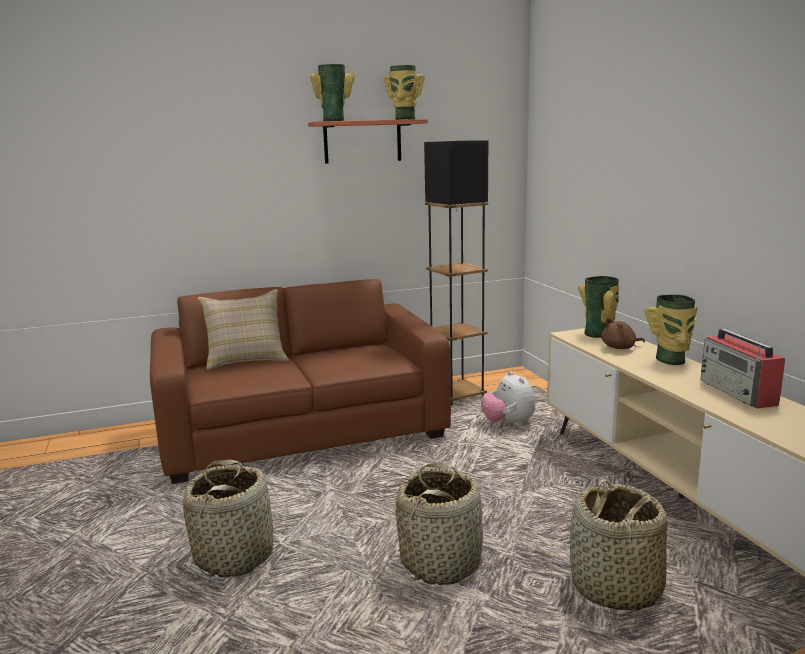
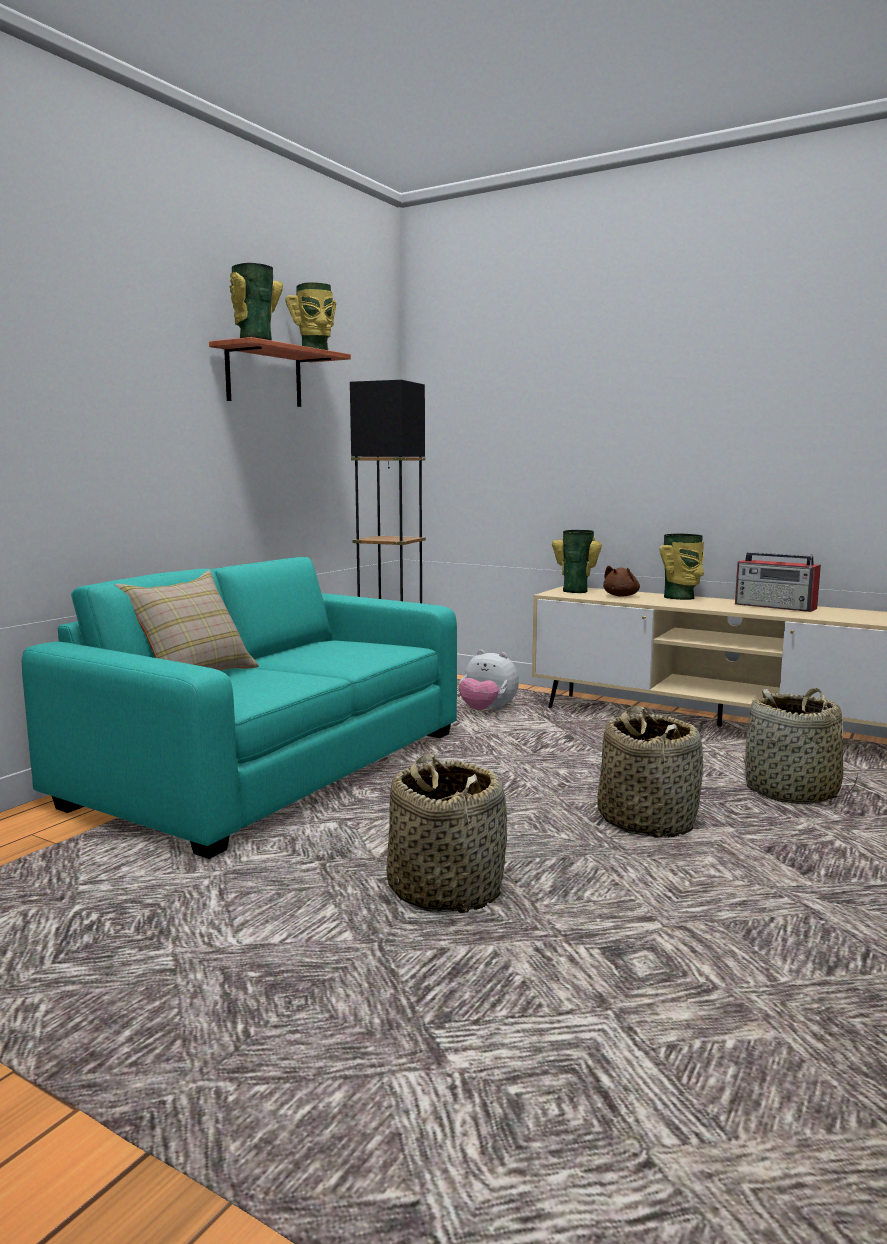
camera: 40 degrees left, 5 degrees down
brown sofa [150,279,451,484] -> turquoise sofa [22,557,457,859]

